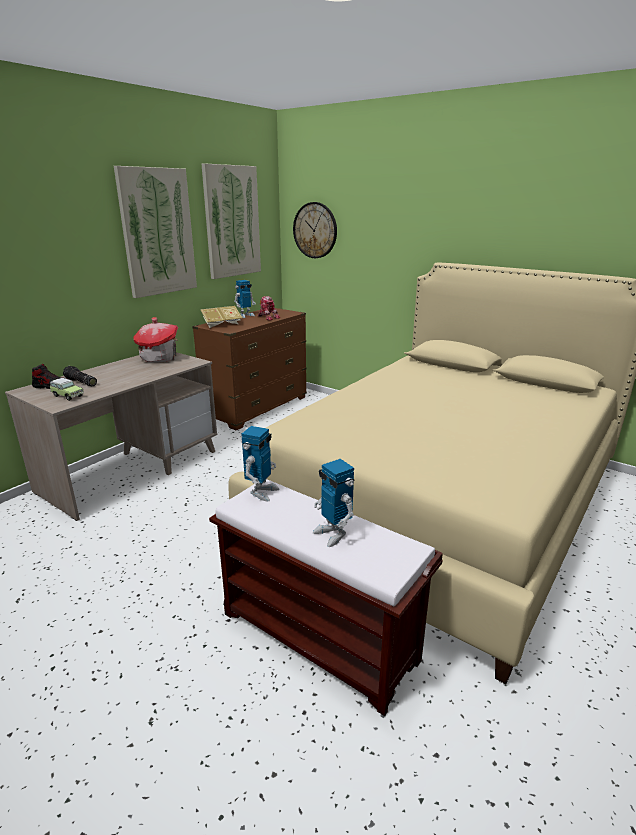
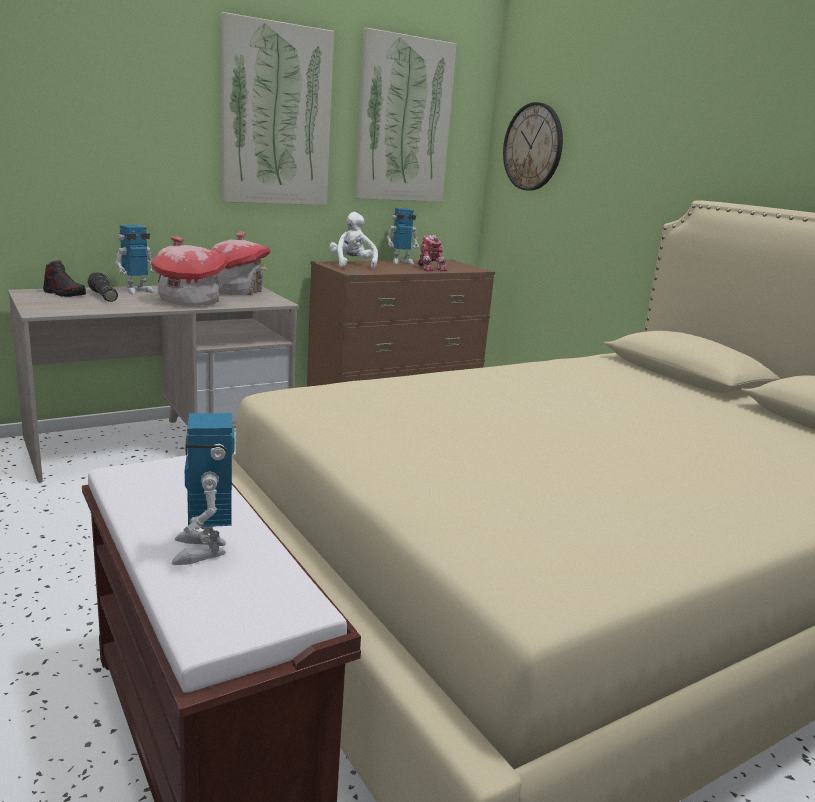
camera: 20 degrees right, 5 degrees down
toy car [50,378,84,401] -> none
book [201,306,242,328] -> white plush toy [329,212,378,270]
toy robot [241,426,280,502] -> toy robot moved to [115,225,157,295]
none -> toy house [151,236,228,306]

